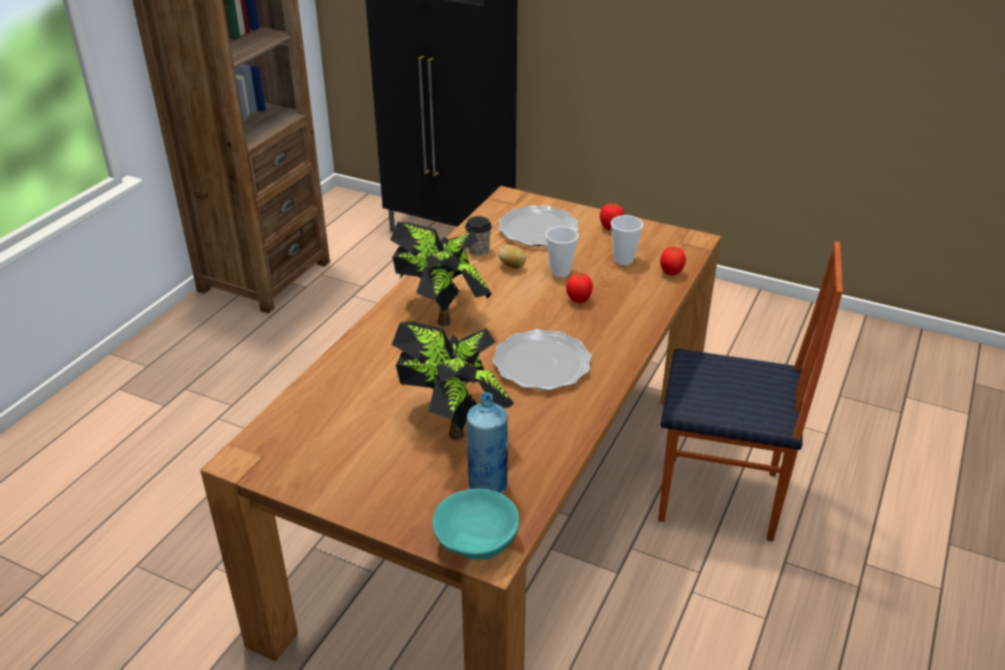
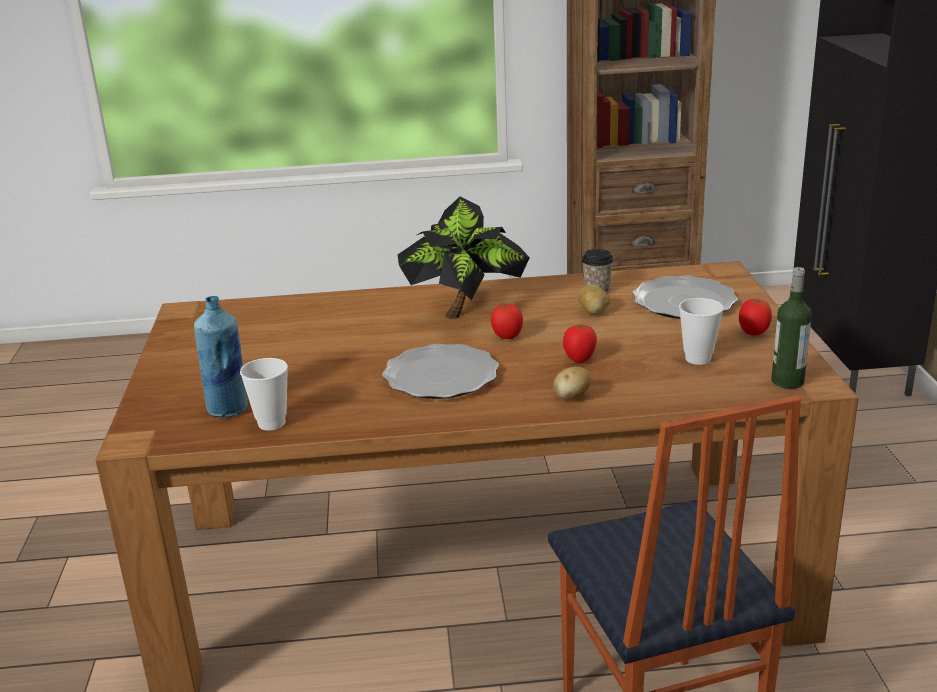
camera: 60 degrees right, 10 degrees down
potted plant [392,322,514,440] -> none
turquoise bowl [432,489,519,560] -> none
cup [546,226,579,277] -> cup moved to [240,358,288,431]
tomato [660,247,686,275] -> tomato moved to [491,303,523,339]
none -> potato [553,367,591,400]
none -> bottle [771,267,812,389]

